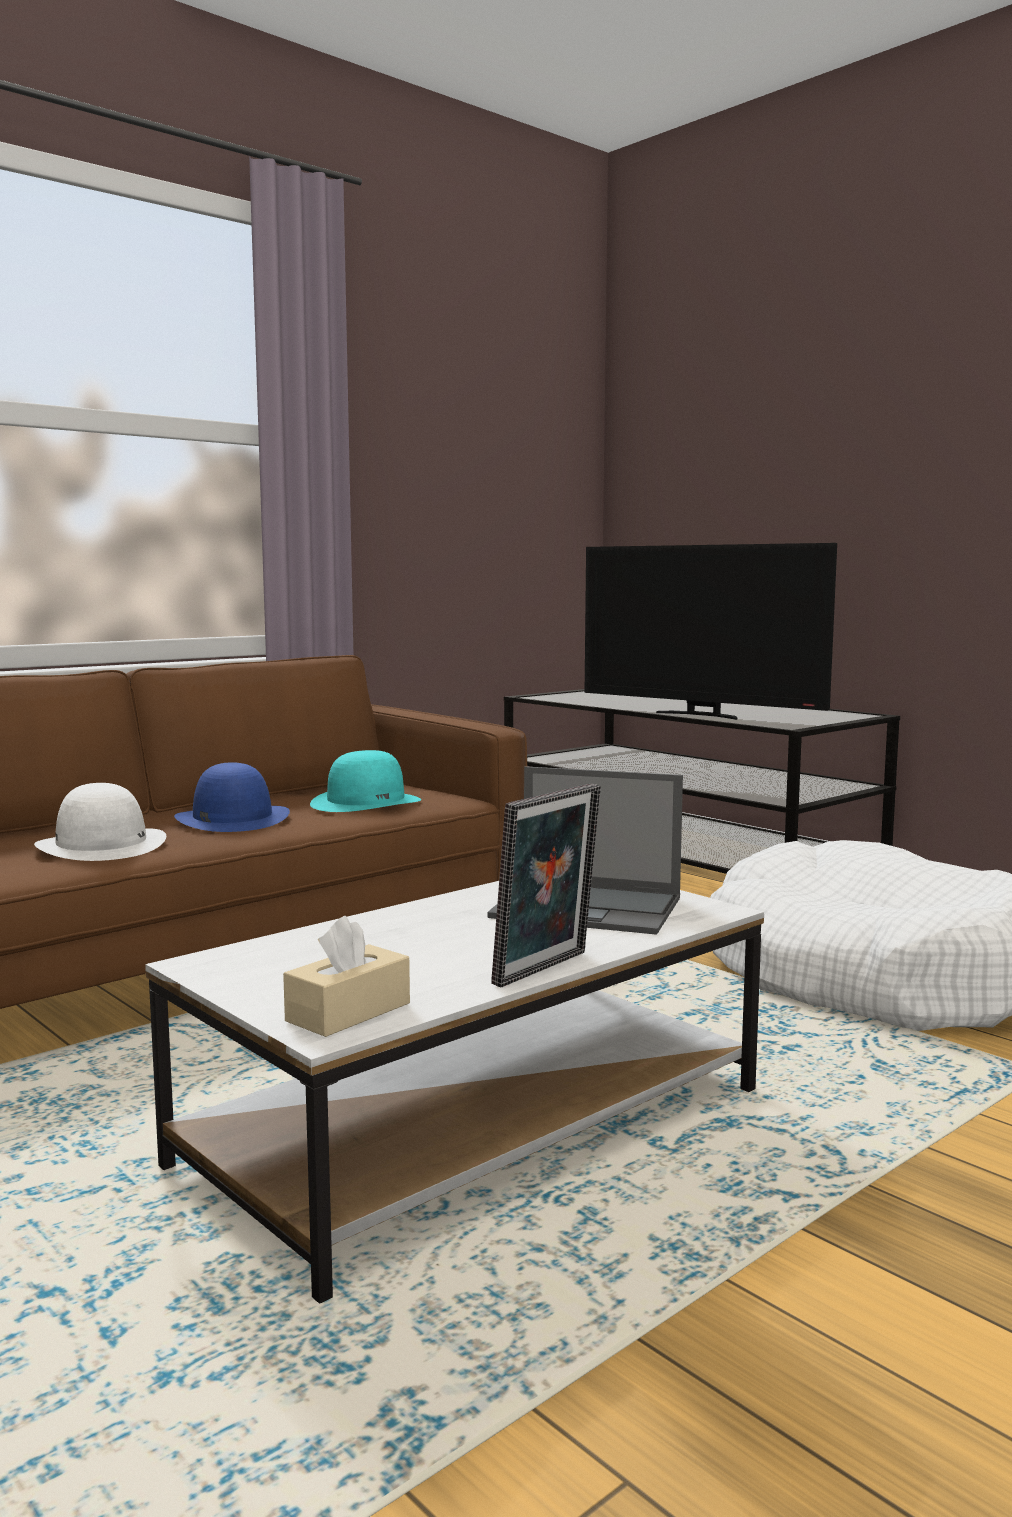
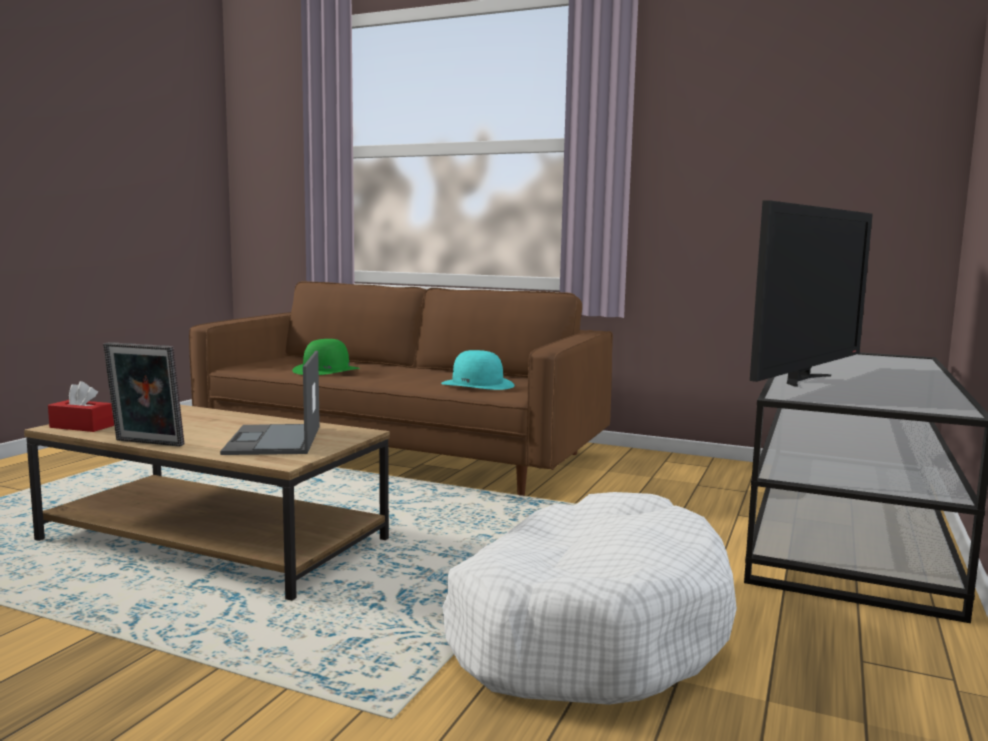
camera: 65 degrees right, 0 degrees up
white hat [34,783,166,861] -> green hat [292,339,360,375]
white coffee table [145,881,764,1304] -> brown coffee table [24,405,390,601]
blue hat [174,762,290,832] -> none
beige tissue box [283,916,410,1037] -> red tissue box [48,381,114,432]
television [585,543,837,720] -> television turned 150 degrees counterclockwise [750,200,873,387]

